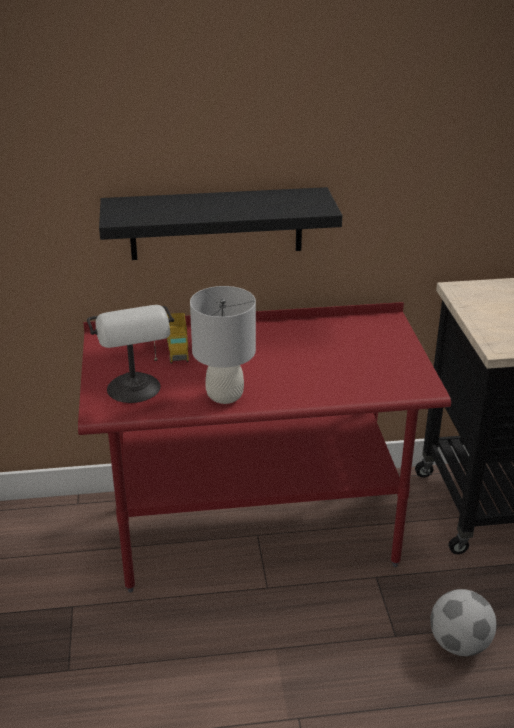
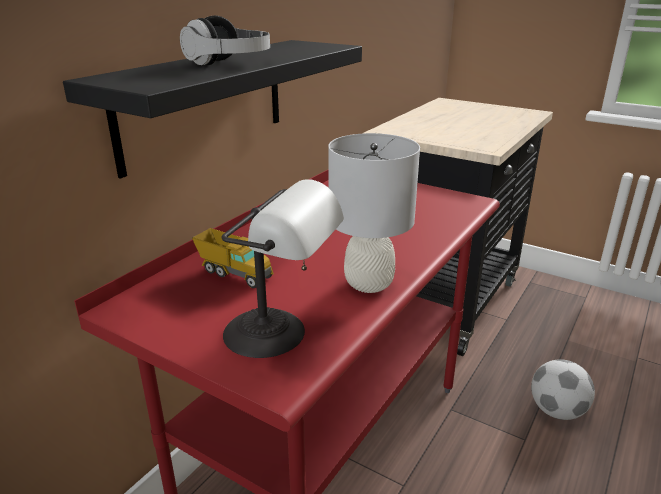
camera: 50 degrees left, 5 degrees down
none -> headphones [180,15,270,65]

